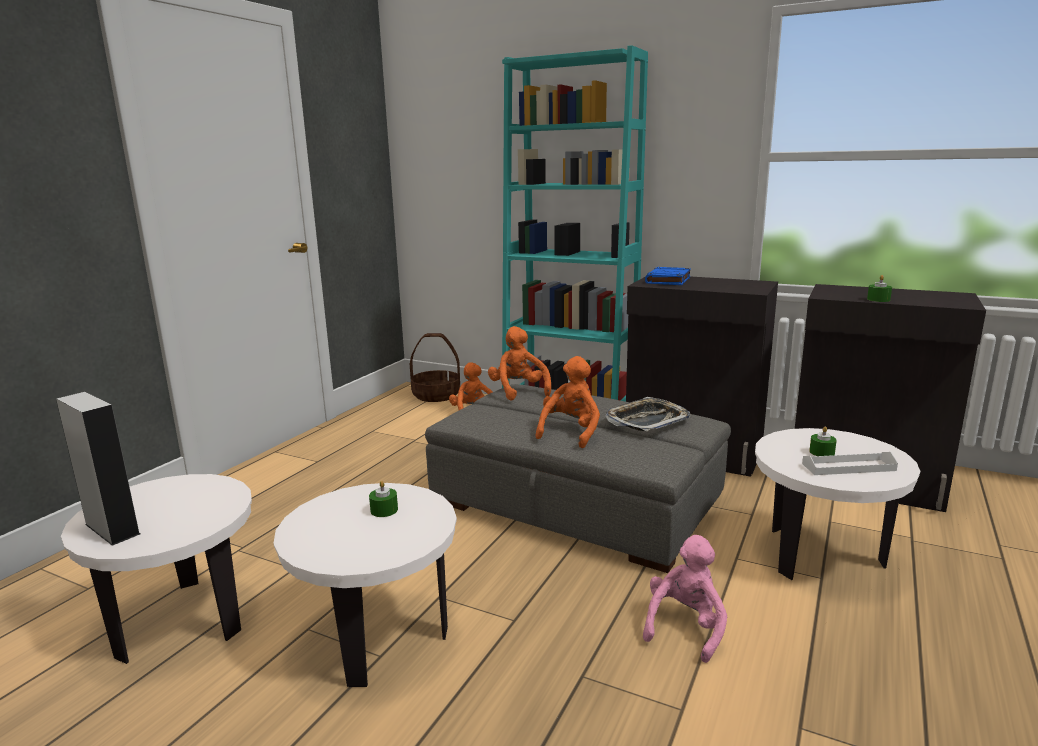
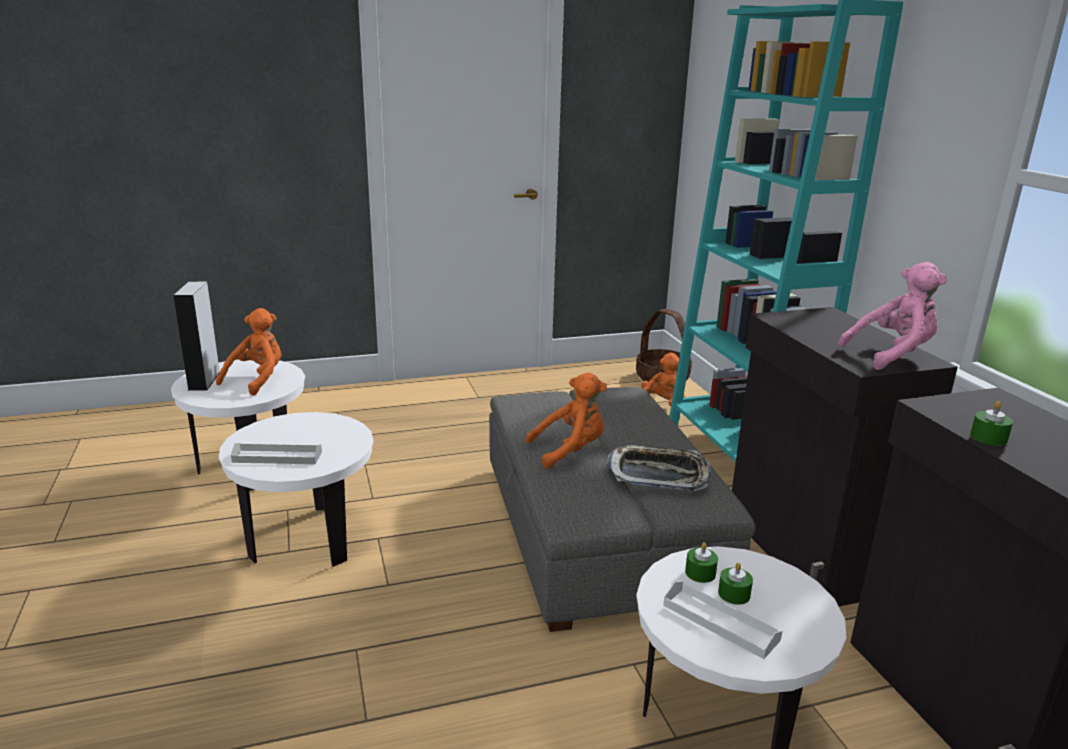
camera: 45 degrees right, 5 degrees up
green candle [369,481,398,517] -> green candle moved to [685,542,718,583]
orange plush toy [488,326,551,401] -> orange plush toy moved to [216,308,281,396]
pink plush toy [643,535,727,663] -> pink plush toy moved to [838,262,947,370]
blue book [645,267,691,285] -> none
none -> grey tray [231,443,322,464]

